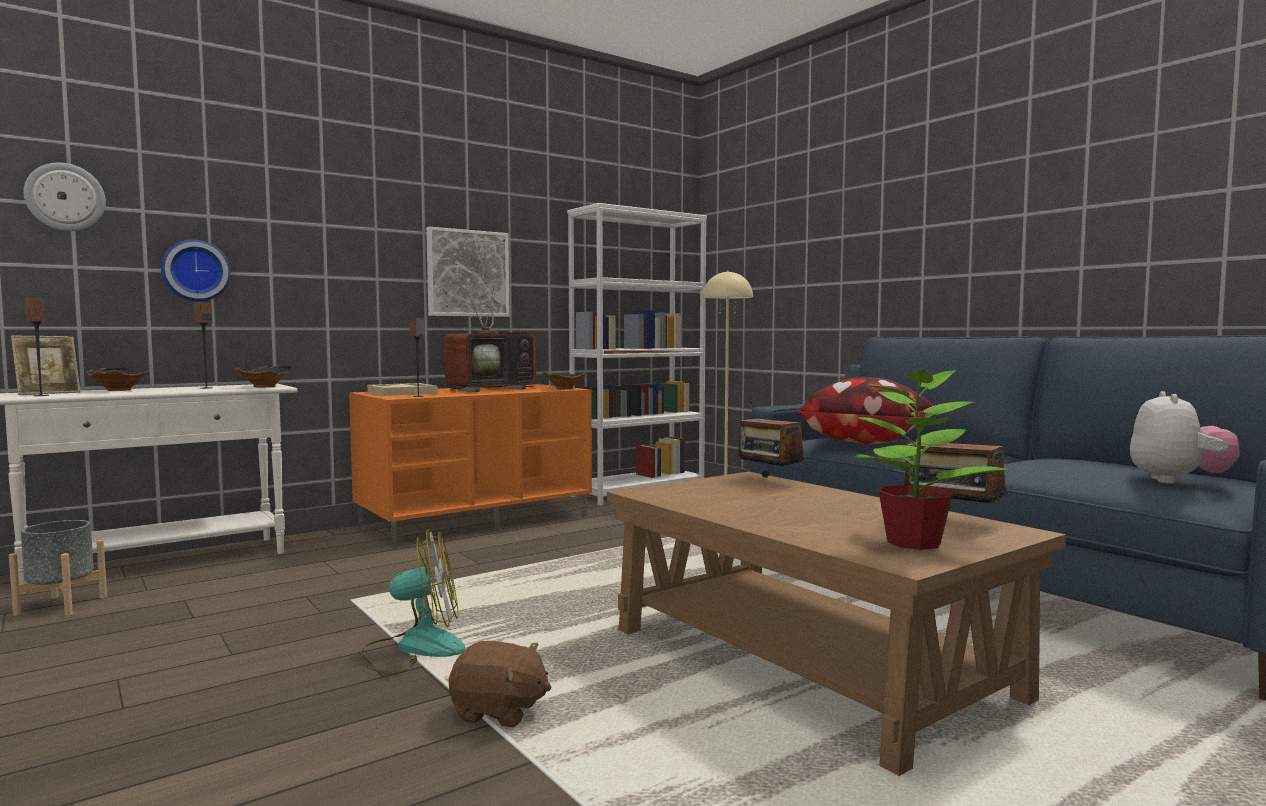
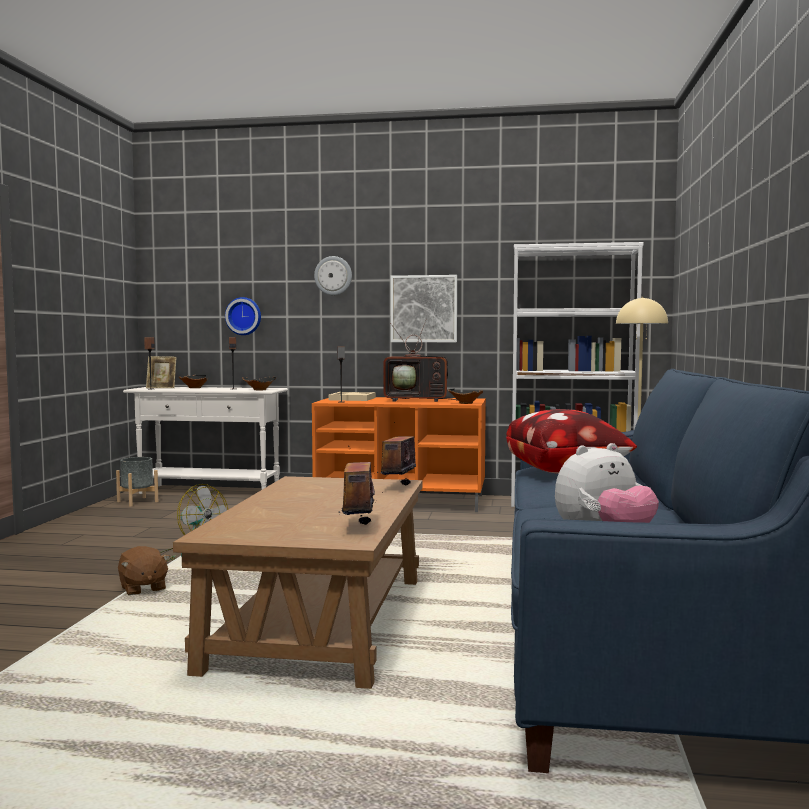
camera: 45 degrees right, 0 degrees up
wall clock [23,163,106,231] -> wall clock moved to [314,256,352,295]
potted plant [855,359,1009,550] -> none

